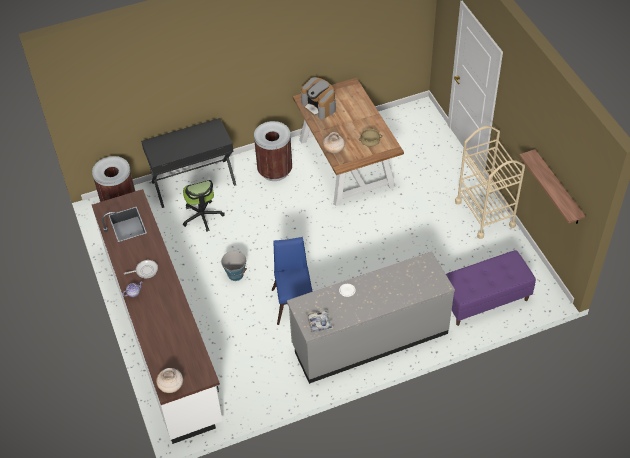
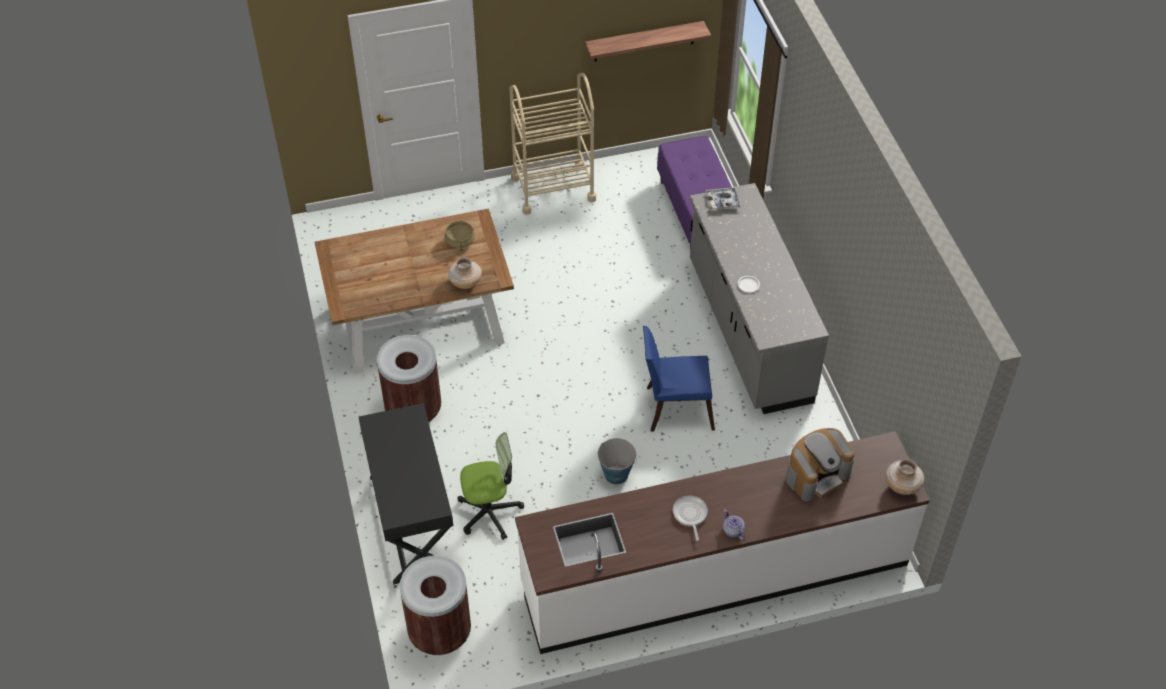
camera: 85 degrees left, 0 degrees up
coffee machine [301,77,336,119] -> coffee machine moved to [786,428,854,502]
tray [306,309,333,333] -> tray moved to [706,187,741,210]

